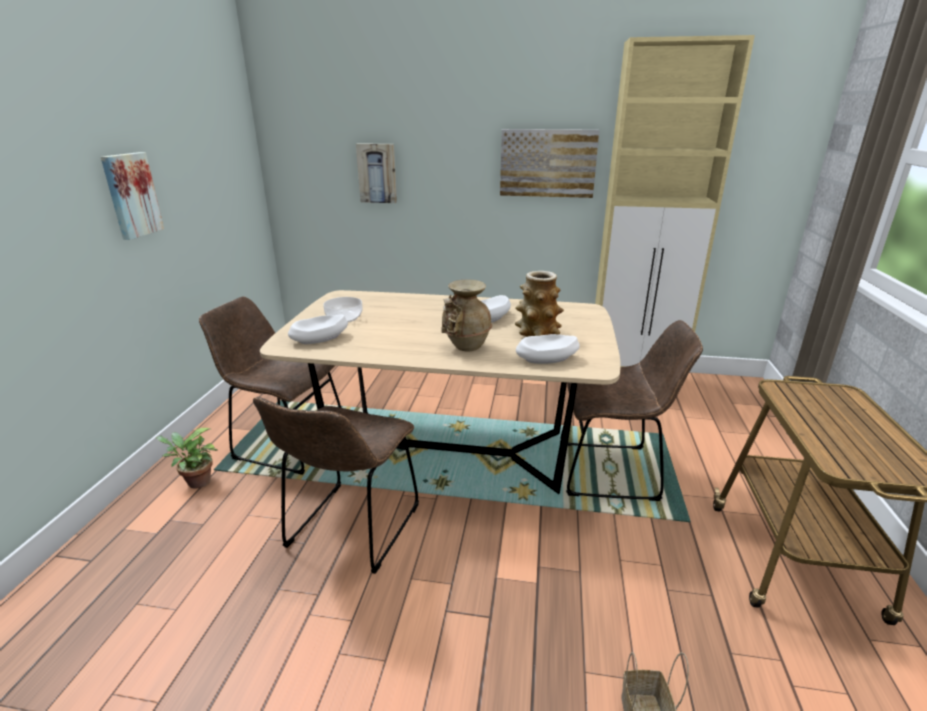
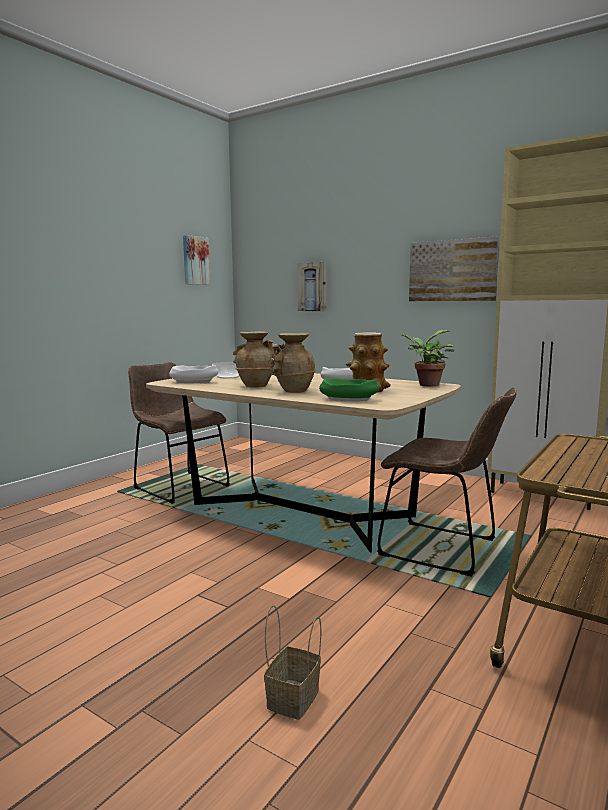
camera: 25 degrees right, 15 degrees down
picture [101,152,164,240] -> picture moved to [183,235,210,285]
potted plant [156,428,217,489] -> potted plant moved to [401,330,455,387]
brown chair [253,397,419,574] -> none
white bowl [516,334,580,364] -> green bowl [319,378,379,401]
none -> beige vase [233,331,274,388]

